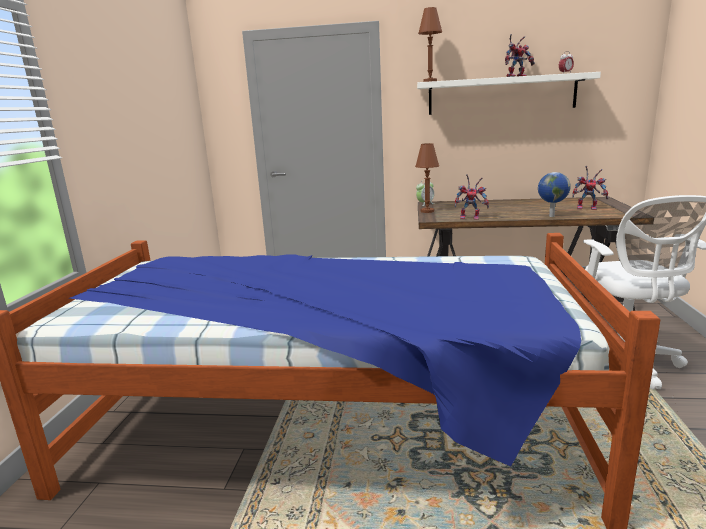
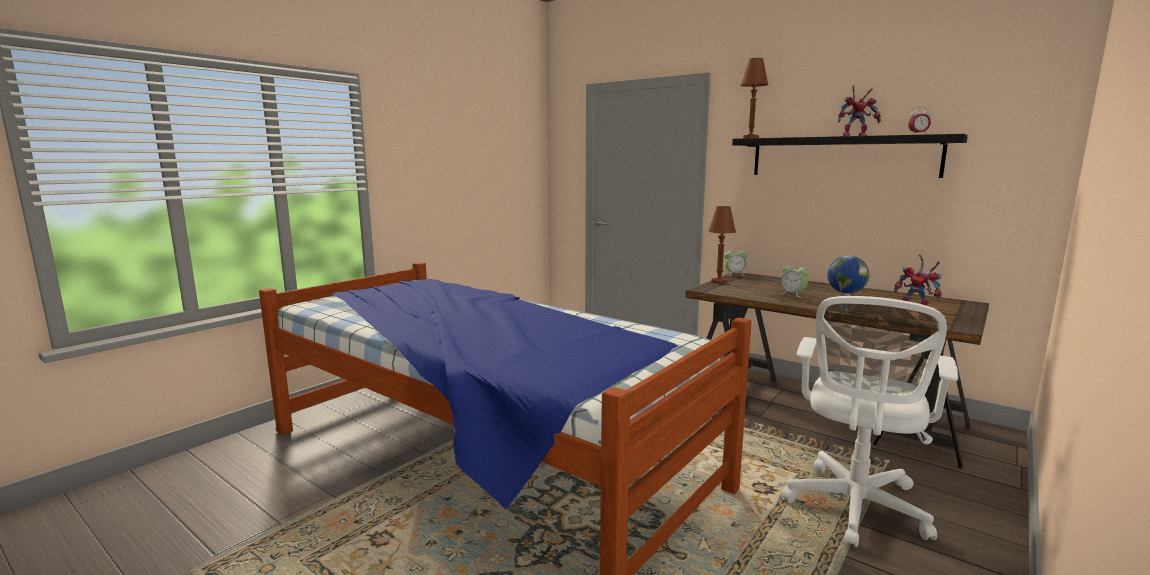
camera: 30 degrees right, 5 degrees down
white shelf [417,72,601,115] -> black shelf [732,134,968,178]
toy robot [454,174,489,220] -> none
none -> alarm clock [780,262,809,298]

